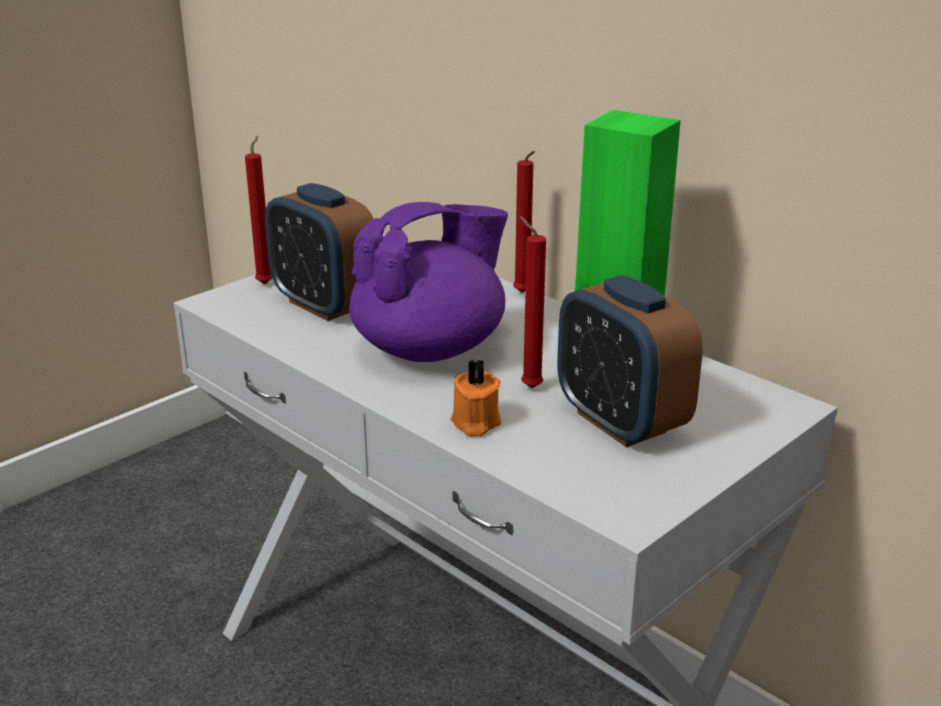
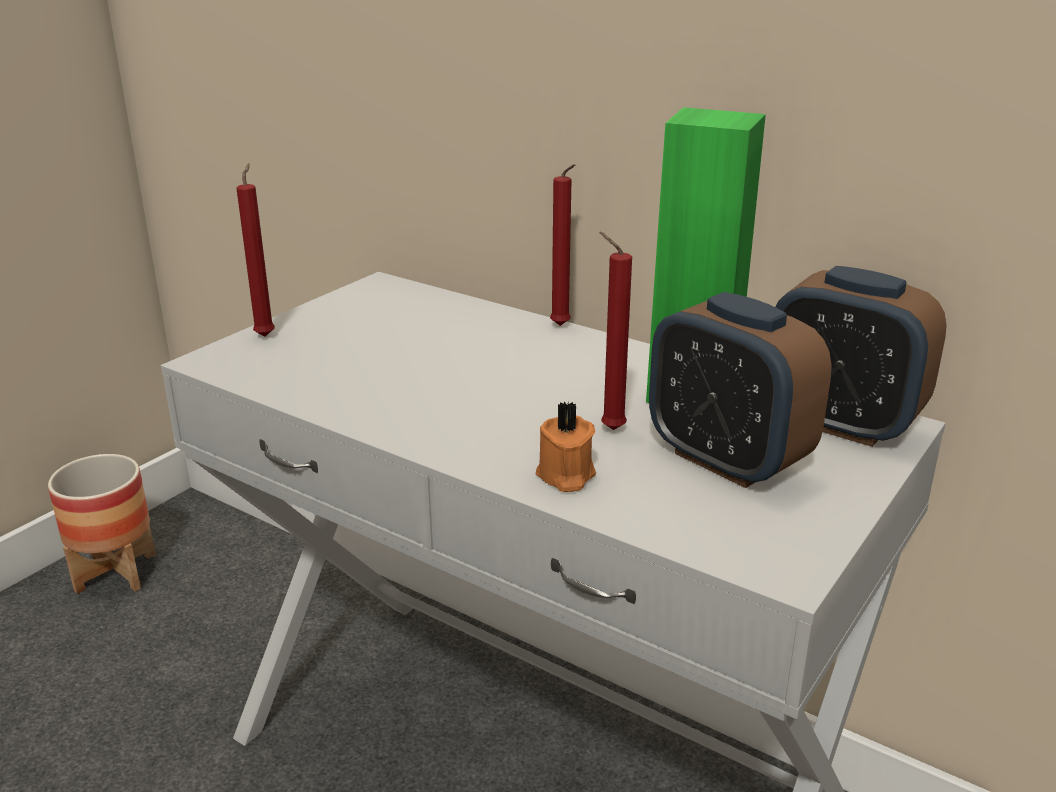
camera: 10 degrees left, 0 degrees up
alarm clock [265,183,373,321] -> alarm clock moved to [775,266,947,447]
purple teapot [349,202,508,362] -> none
none -> planter [48,454,156,594]

